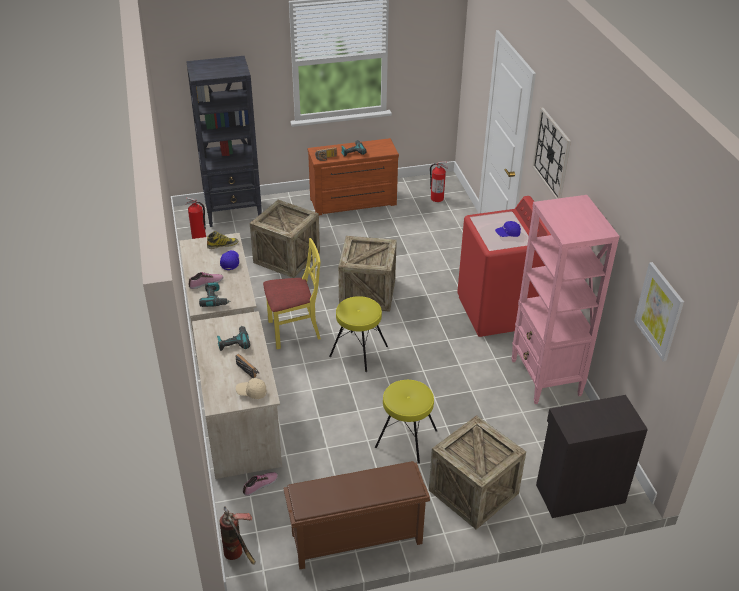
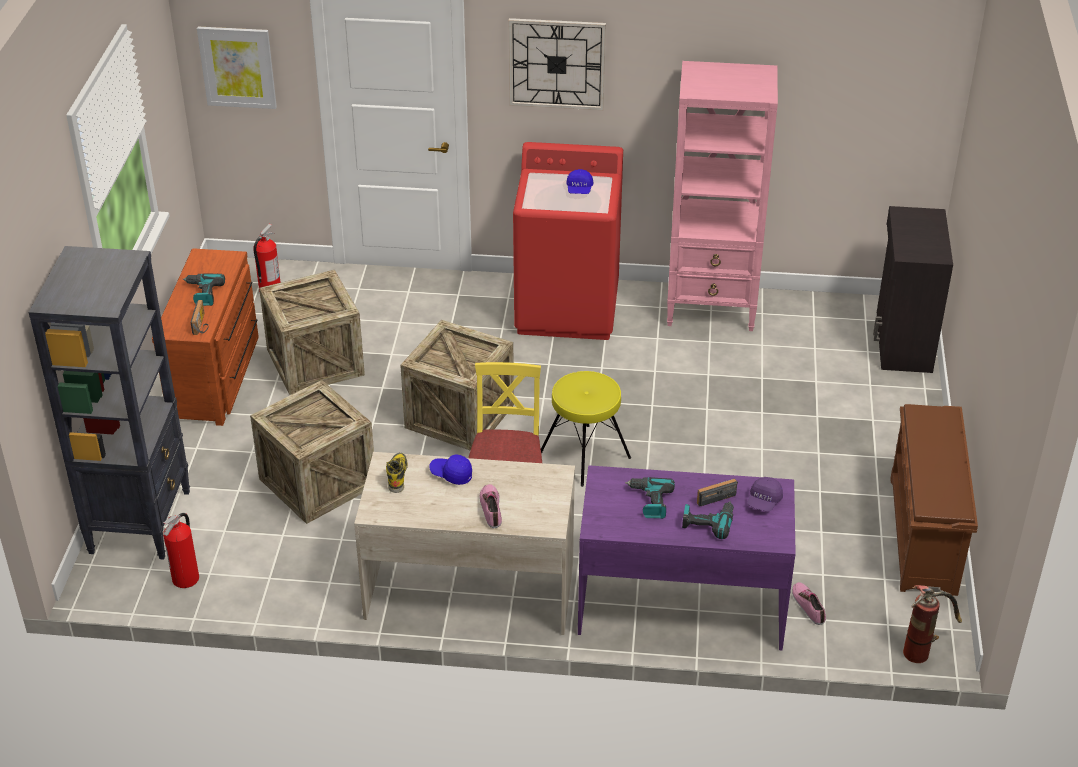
camera: 70 degrees left, 0 degrees up
beige desk [192,311,282,479] -> purple desk [578,465,796,650]
power drill [199,282,231,307] -> power drill moved to [682,502,734,539]
beige cap [236,378,267,399] -> purple cap [747,477,783,511]
yellow stool [375,380,437,464] -> none
crate [429,415,526,529] -> crate moved to [259,270,365,395]
picture [634,262,684,362] -> picture moved to [197,26,277,109]

